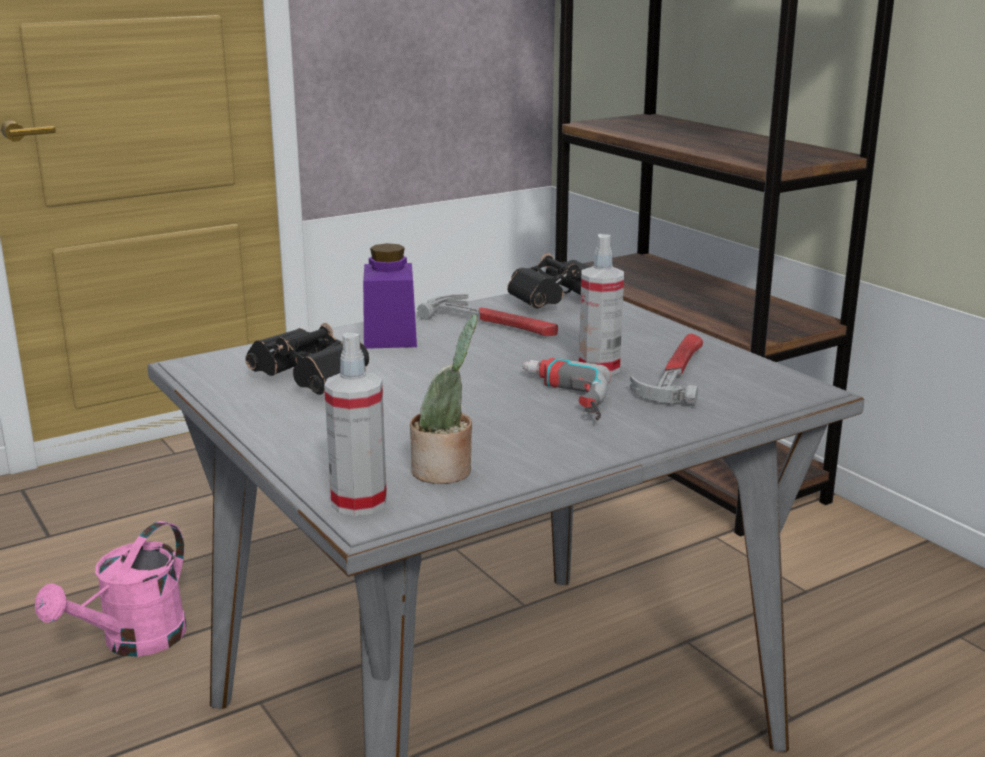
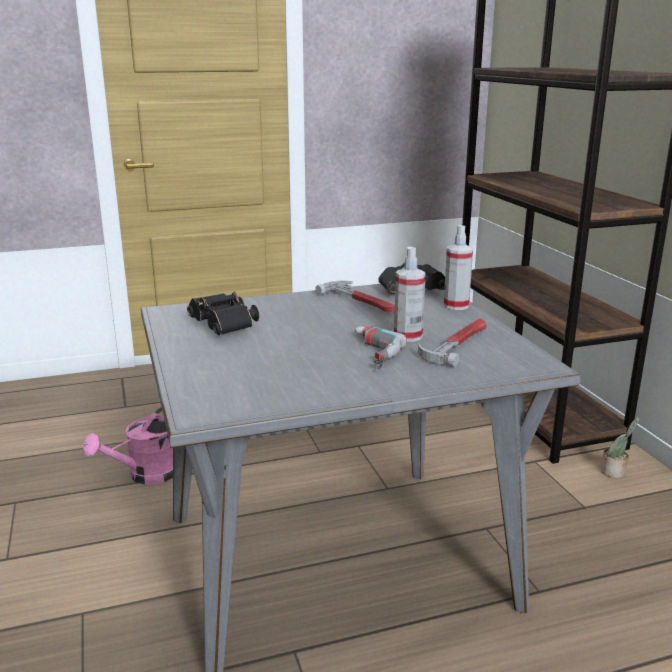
camera: 15 degrees right, 0 degrees up
spray bottle [324,333,387,516] -> spray bottle moved to [444,225,473,310]
purple jar [363,243,417,349] -> none
potted plant [410,314,478,484] -> potted plant moved to [601,417,639,478]

